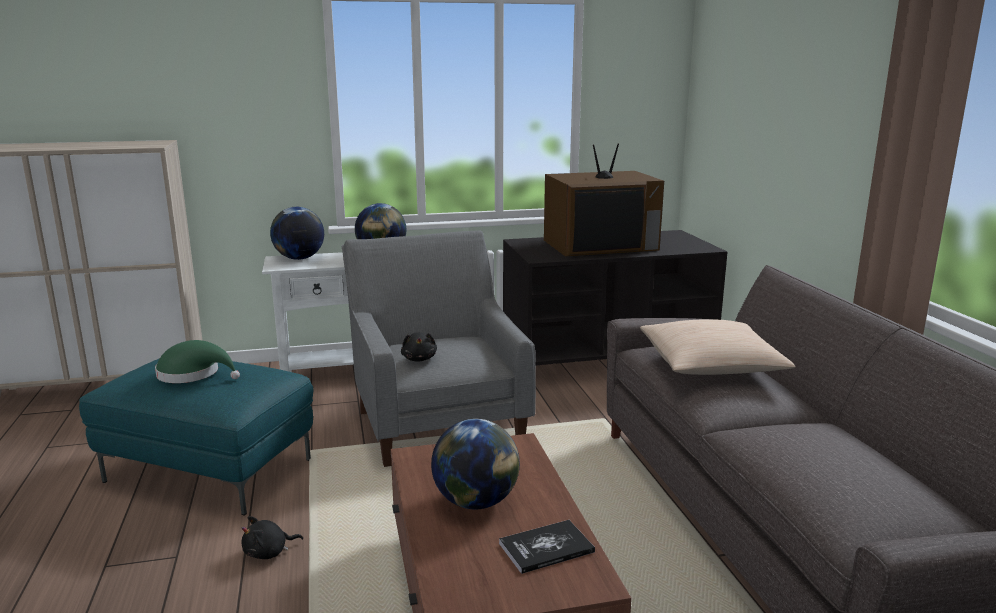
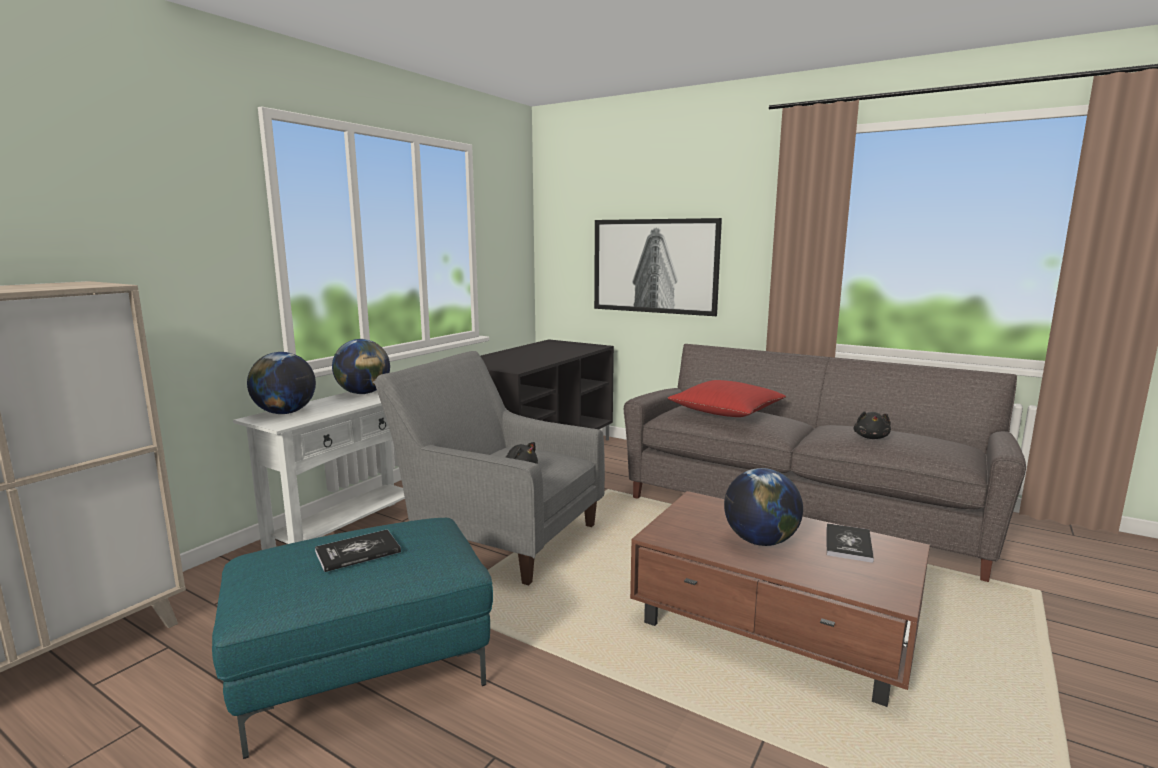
camera: 45 degrees left, 5 degrees down
green hat [155,340,240,383] -> book [315,529,401,572]
black plush toy [241,516,303,559] -> black plush toy moved to [854,411,891,439]
television [544,144,664,256] -> none
beige pillow [640,319,795,375] -> red pillow [668,380,786,417]
none -> picture [594,218,722,316]

